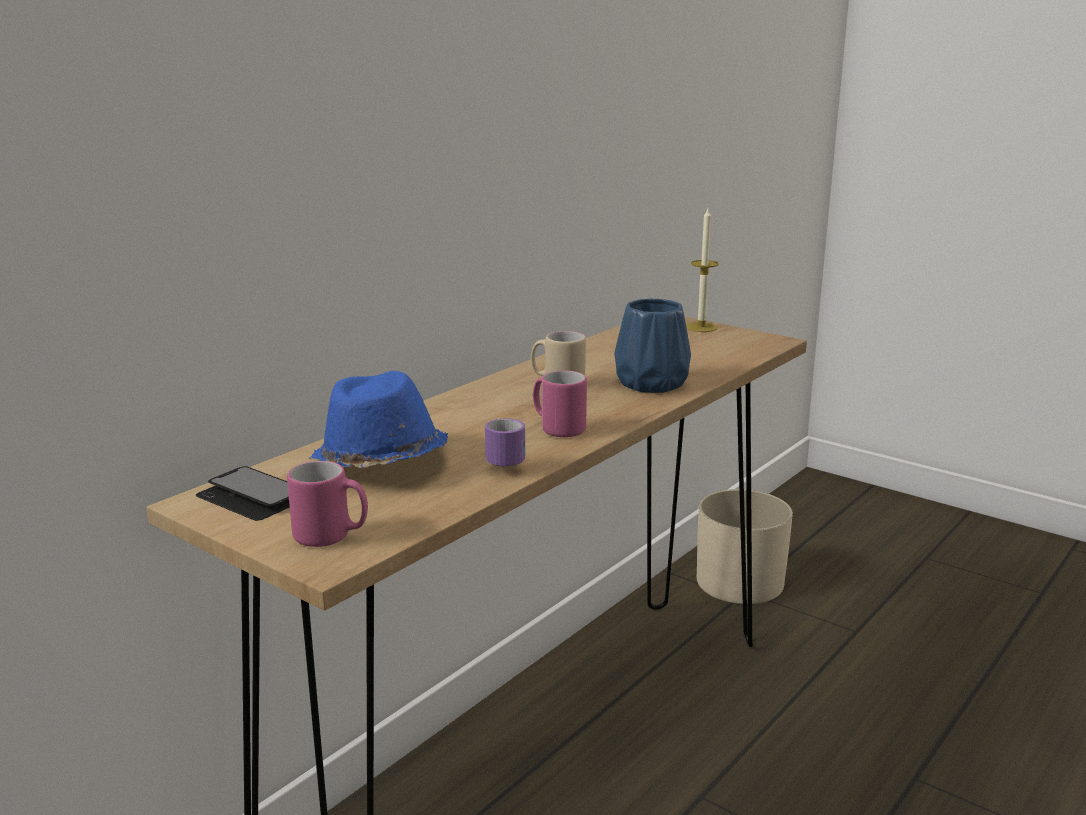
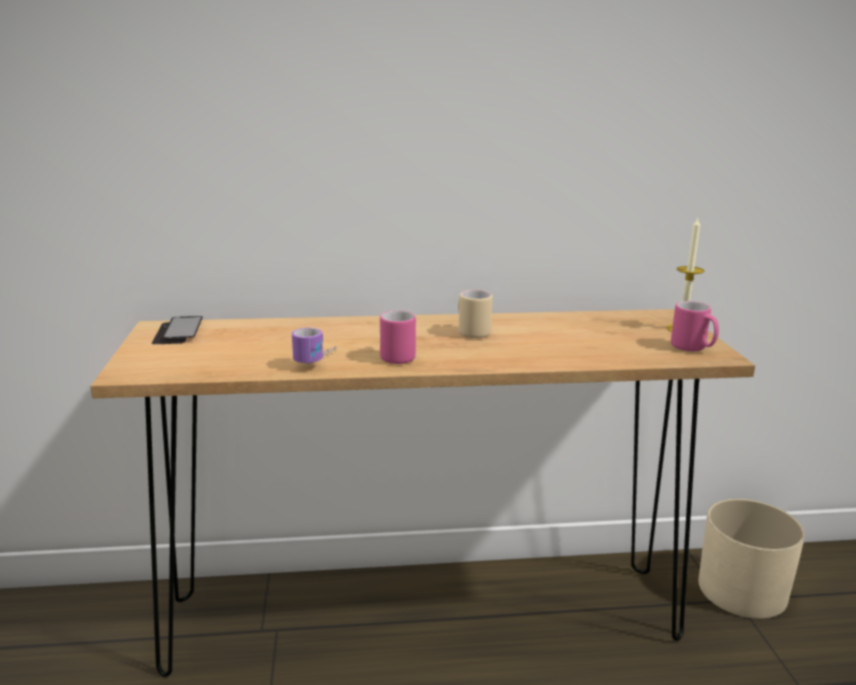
camera: 45 degrees right, 0 degrees up
pink mug [287,461,368,547] -> pink mug moved to [671,301,719,351]
blue hat [309,371,448,468] -> none
blue vase [614,299,691,393] -> none

